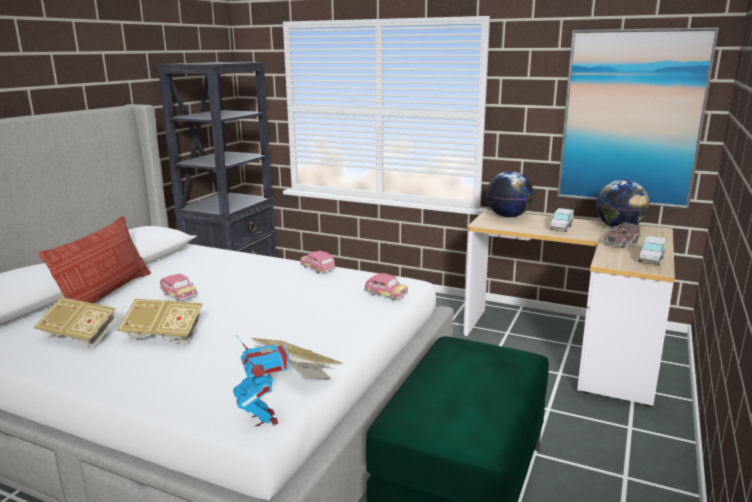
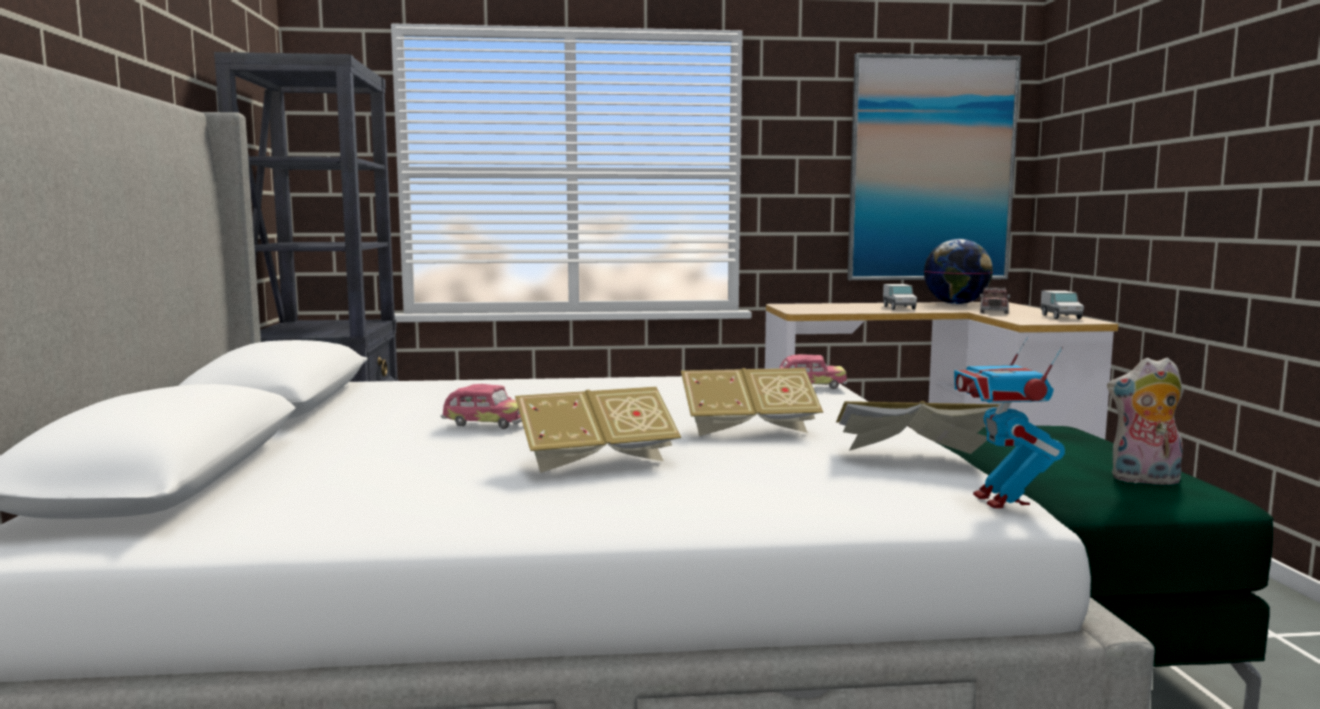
camera: 30 degrees left, 10 degrees down
book [33,297,118,348] -> book moved to [681,368,823,436]
pillow [39,216,151,304] -> none
toy robot [233,335,289,427] -> toy robot turned 135 degrees counterclockwise [954,337,1065,508]
toy car [300,251,336,273] -> none
globe [486,171,534,217] -> none
none -> plush toy [1107,357,1184,487]

